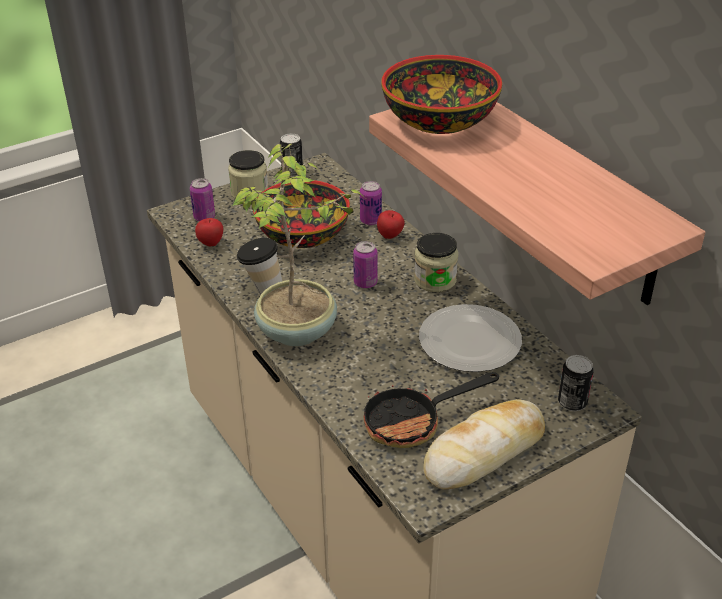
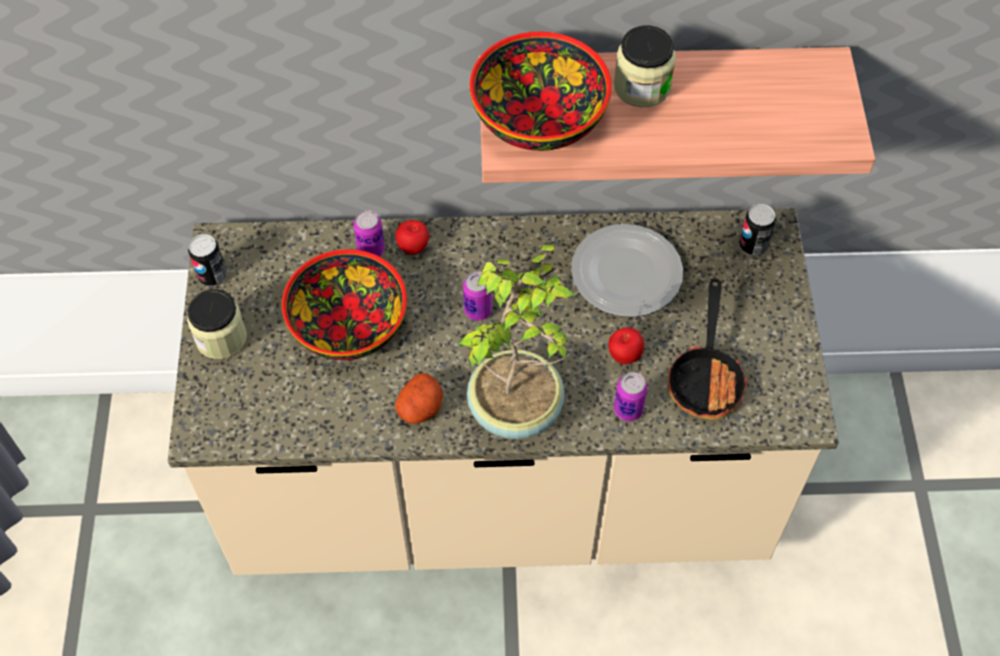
camera: 60 degrees left, 20 degrees up
can [190,178,215,221] -> can moved to [614,372,647,421]
apple [195,218,223,247] -> apple moved to [608,328,644,364]
cup [237,238,282,294] -> potato [395,373,443,424]
jar [414,233,458,292] -> jar moved to [614,25,676,107]
bread [423,399,545,489] -> none

